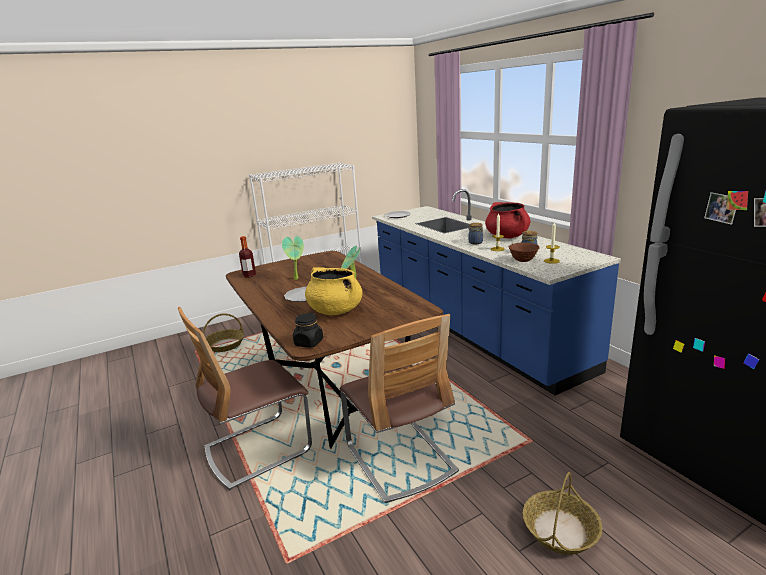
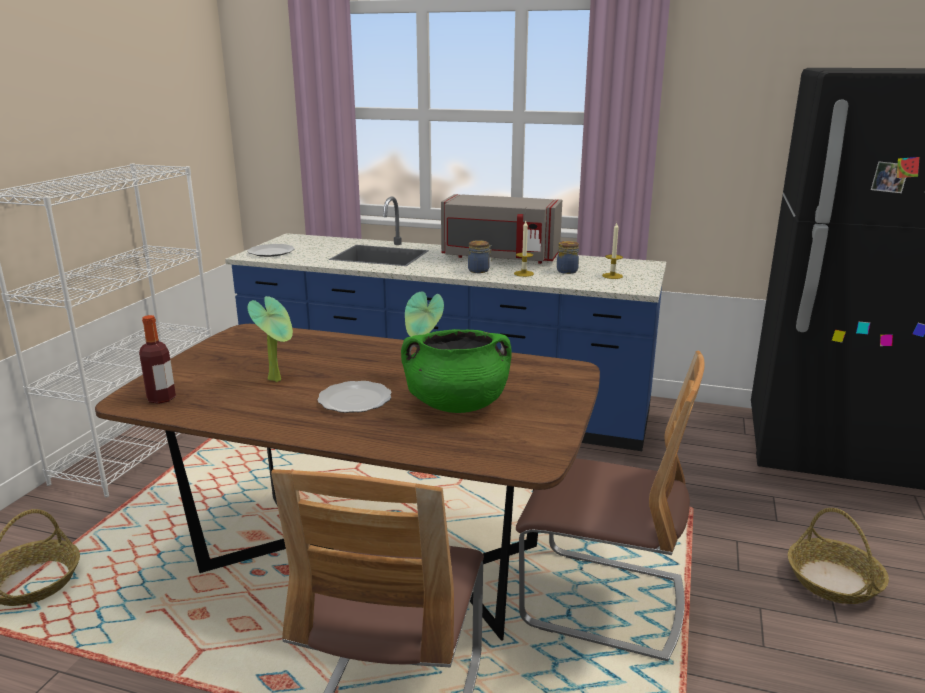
camera: 45 degrees left, 0 degrees up
black jar [293,313,323,348] -> none
yellow cooking pot [305,267,363,315] -> green cooking pot [401,329,512,413]
red cooking pot [485,202,530,238] -> grey microwave [441,194,562,264]
brown bowl [509,243,540,262] -> none

